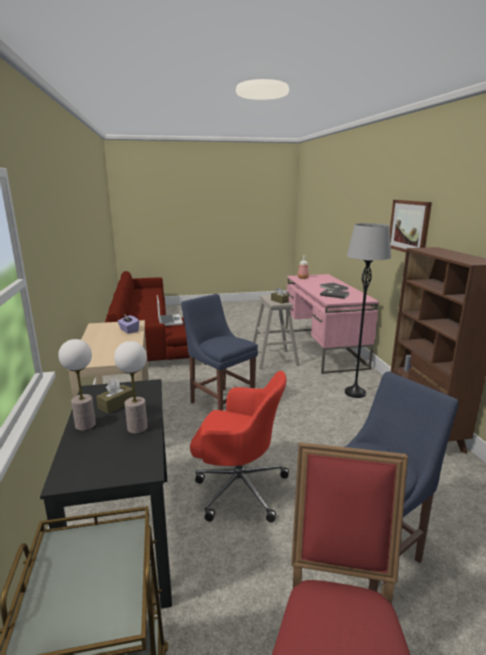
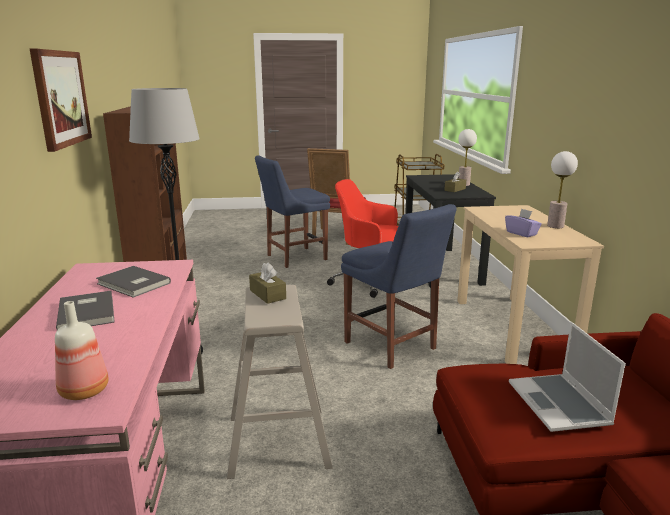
camera: 175 degrees left, 0 degrees up
table lamp [114,341,148,434] -> table lamp moved to [547,151,578,228]

